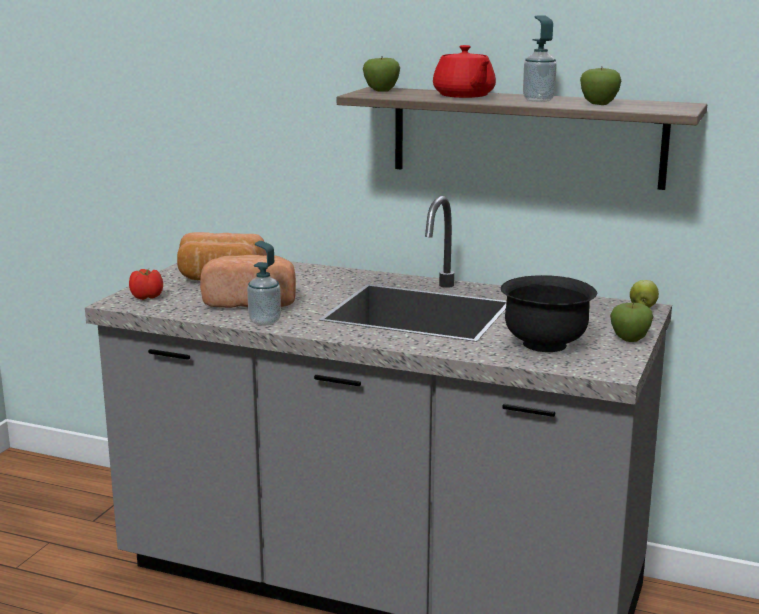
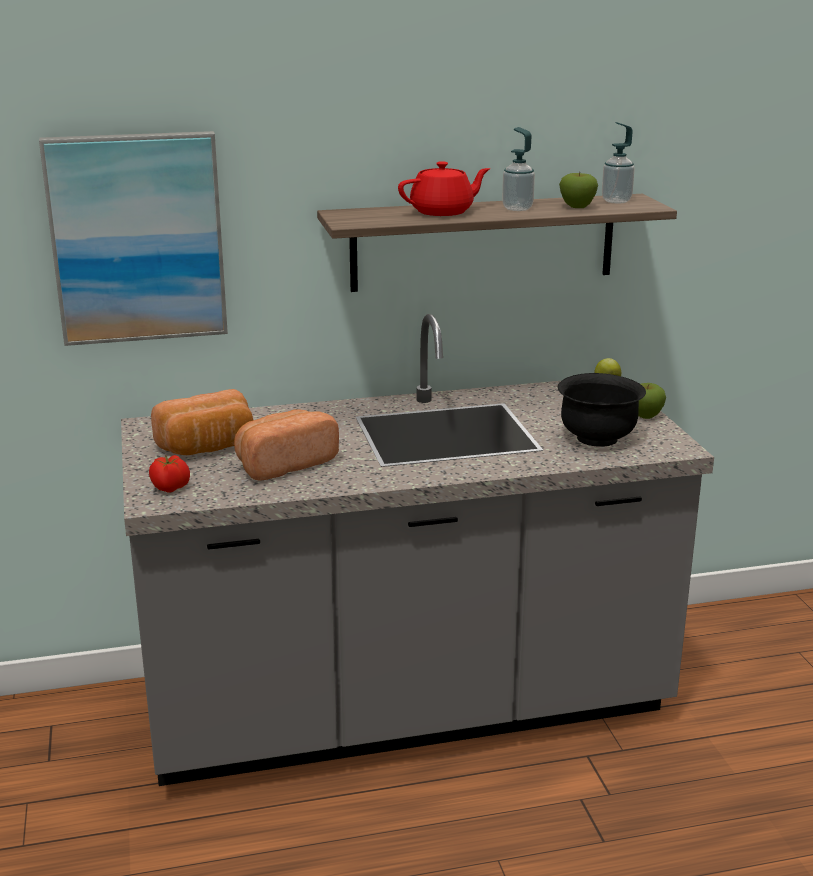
camera: 35 degrees left, 5 degrees up
soap dispenser [247,241,281,326] -> soap dispenser moved to [602,122,635,203]
apple [363,56,400,92] -> none
red teapot [433,45,496,98] -> red teapot turned 60 degrees counterclockwise [398,161,490,216]
none -> picture [39,131,228,346]

